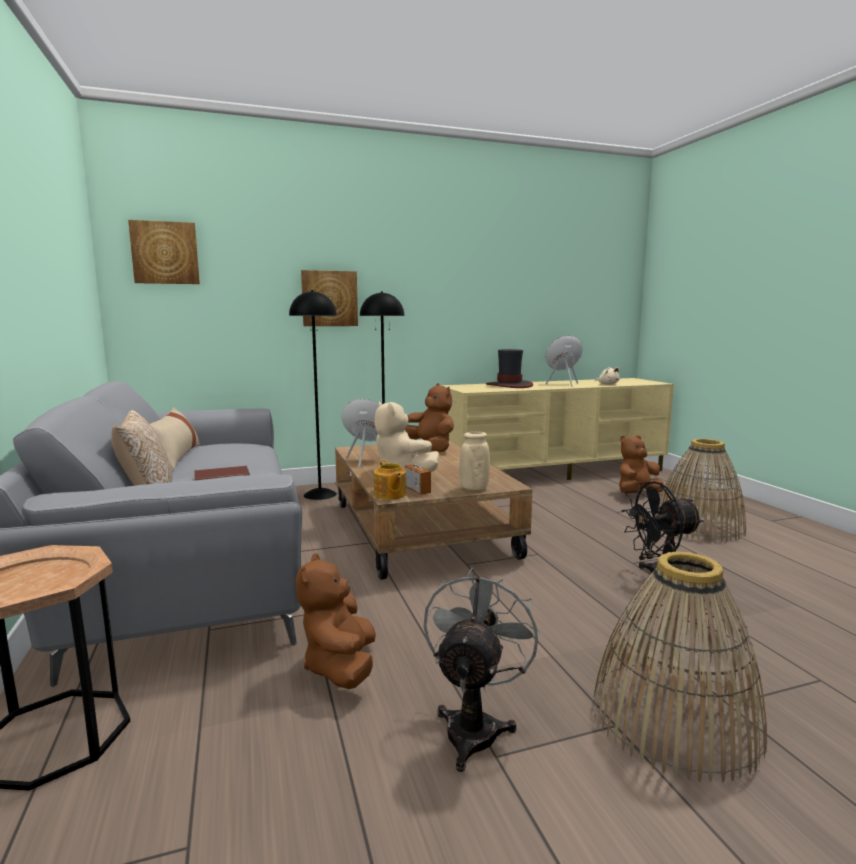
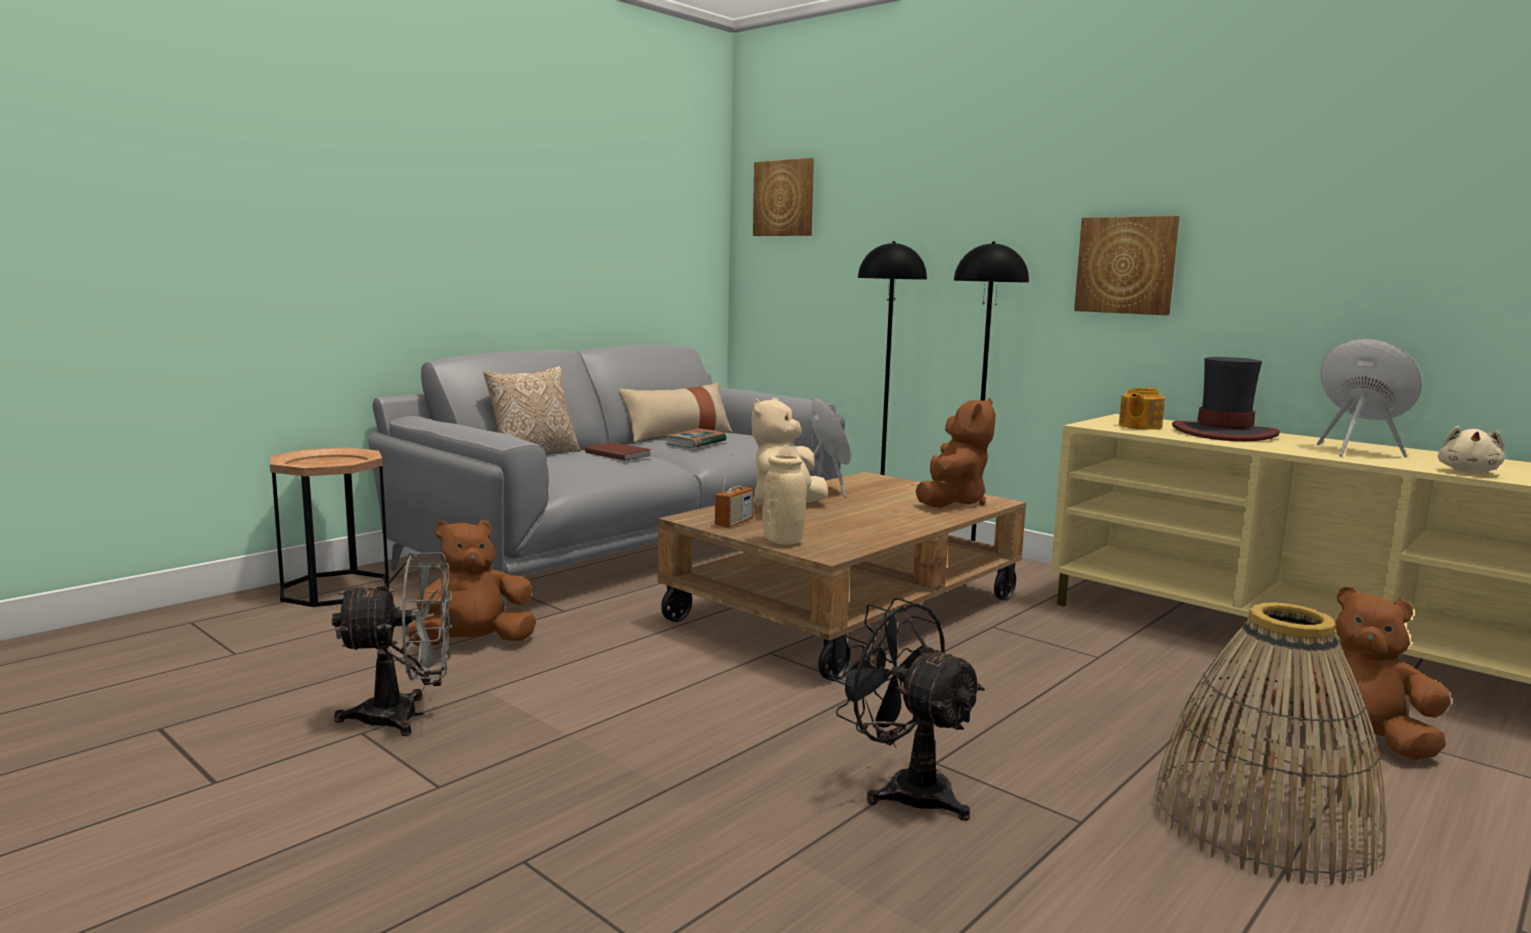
camera: 60 degrees right, 0 degrees up
picture [301,270,358,326] -> picture moved to [1074,216,1179,315]
teapot [374,461,407,500] -> teapot moved to [1119,387,1165,430]
basket [593,551,767,782] -> none
none -> book [665,428,726,448]

